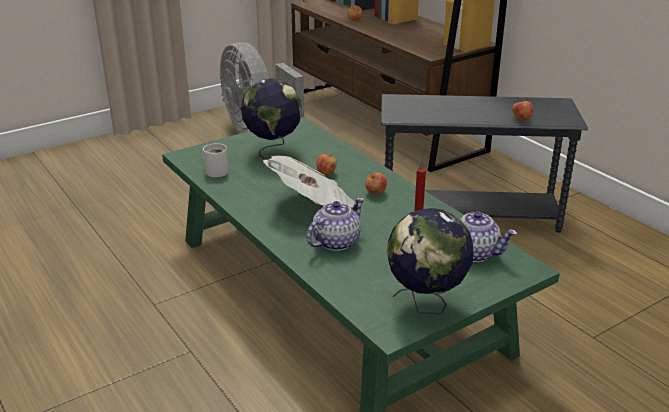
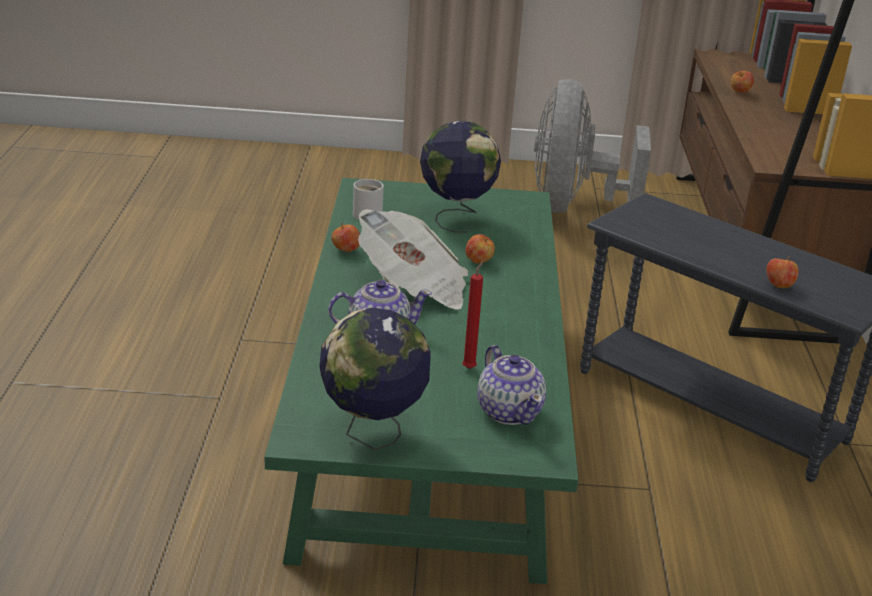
camera: 35 degrees right, 0 degrees up
apple [365,172,387,194] -> apple moved to [332,223,360,252]

